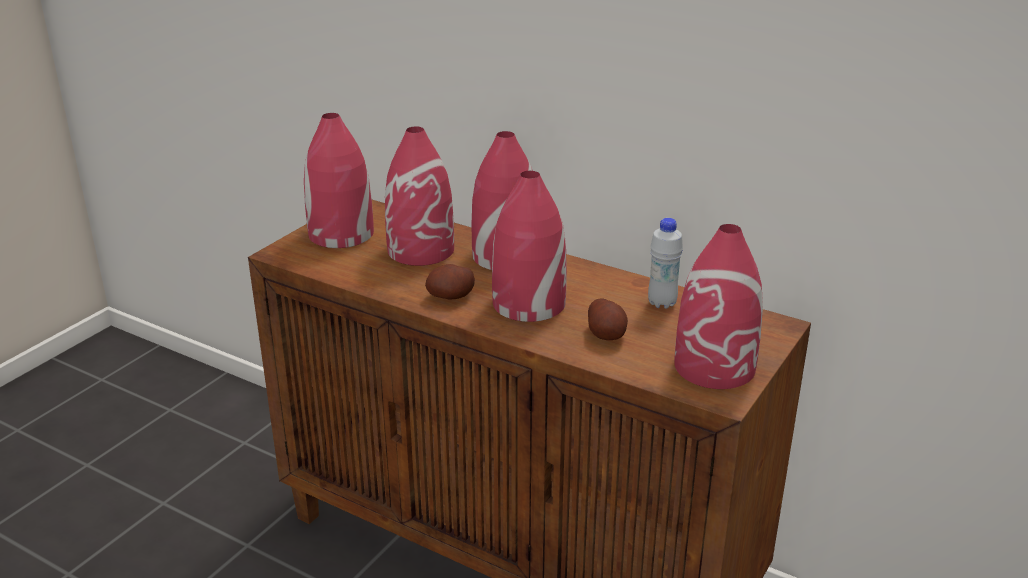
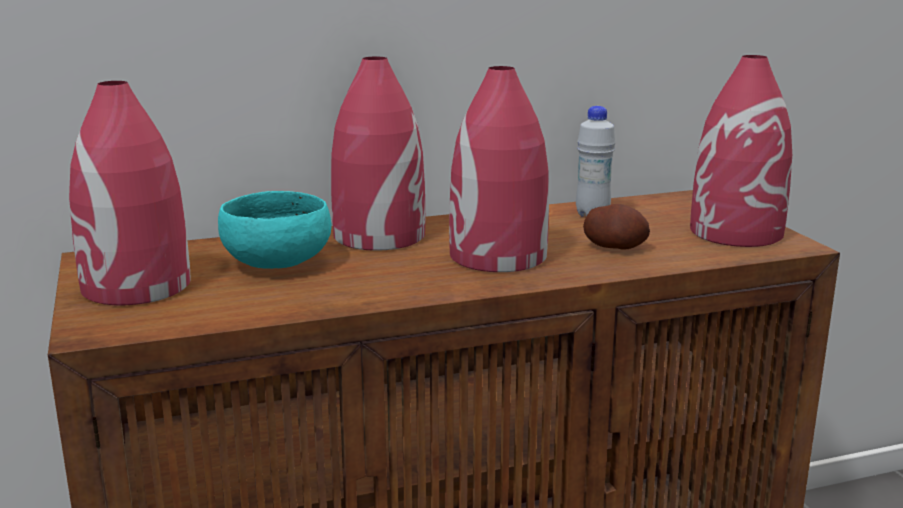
camera: 50 degrees left, 10 degrees down
red vase [385,126,454,266] -> turquoise bowl [218,191,331,269]
potato [425,264,475,299] -> none

